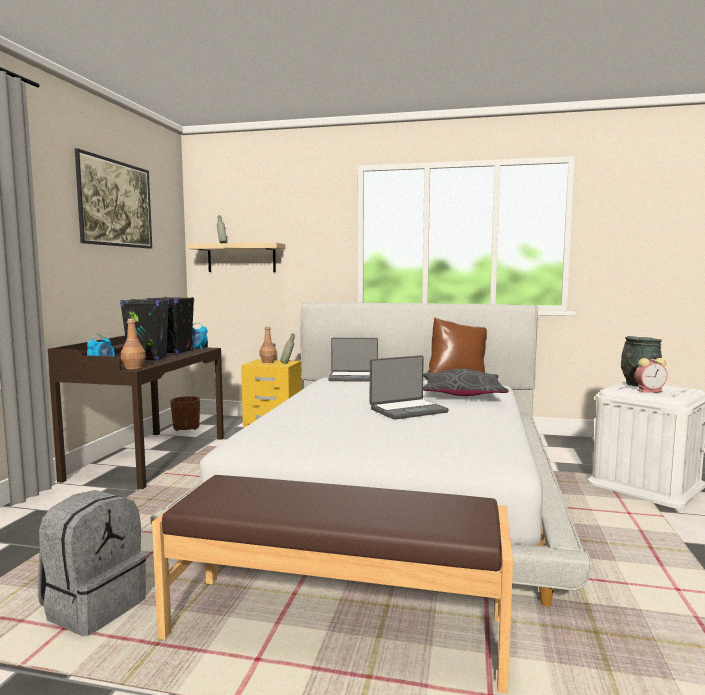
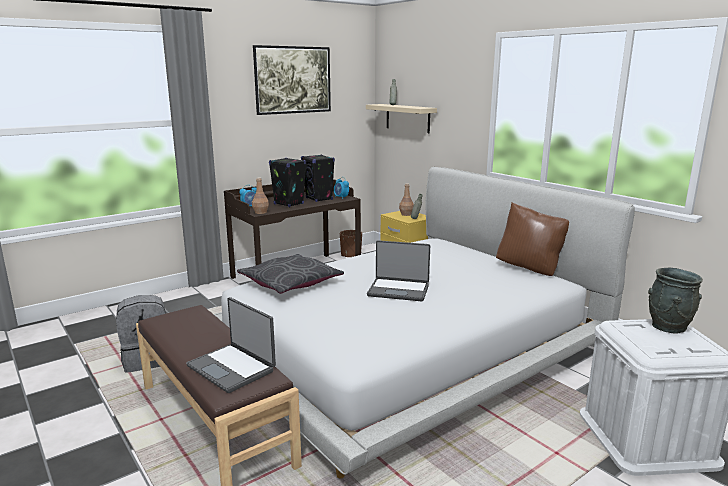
camera: 40 degrees right, 10 degrees up
laptop [328,338,378,382] -> laptop moved to [186,297,276,393]
grey pillow [423,369,509,396] -> grey pillow moved to [237,254,344,294]
alarm clock [635,358,668,393] -> none

